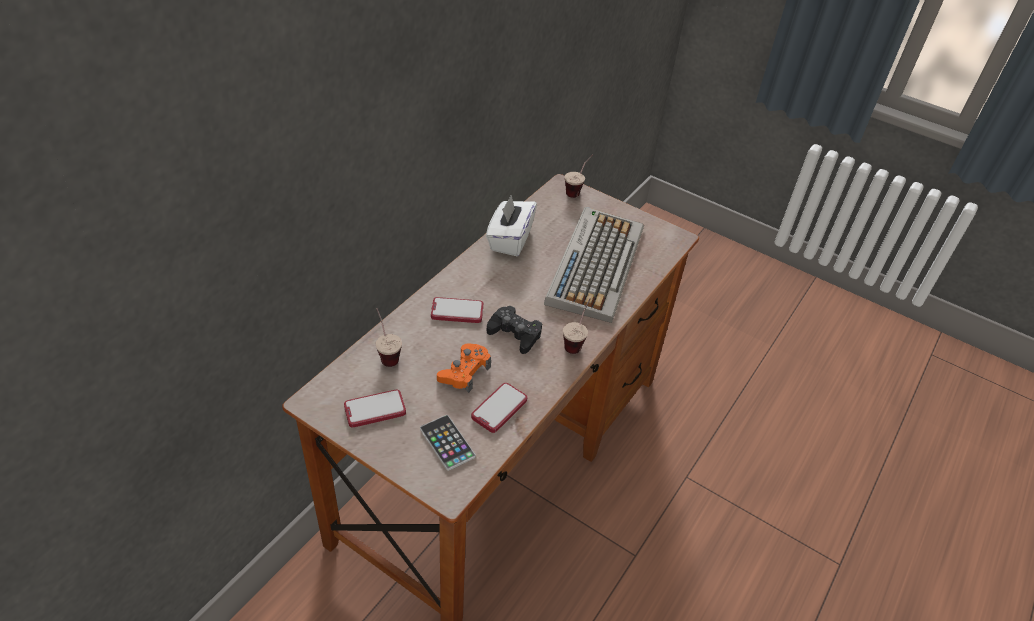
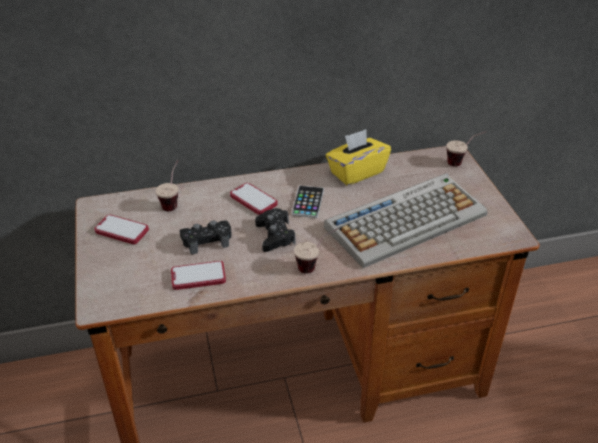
camera: 45 degrees right, 5 degrees down
phone [420,415,476,471] -> phone moved to [292,186,324,218]
orange game controller [437,343,491,393] -> black game controller [180,221,232,255]
white tissue box [486,195,537,256] -> yellow tissue box [326,129,391,185]

